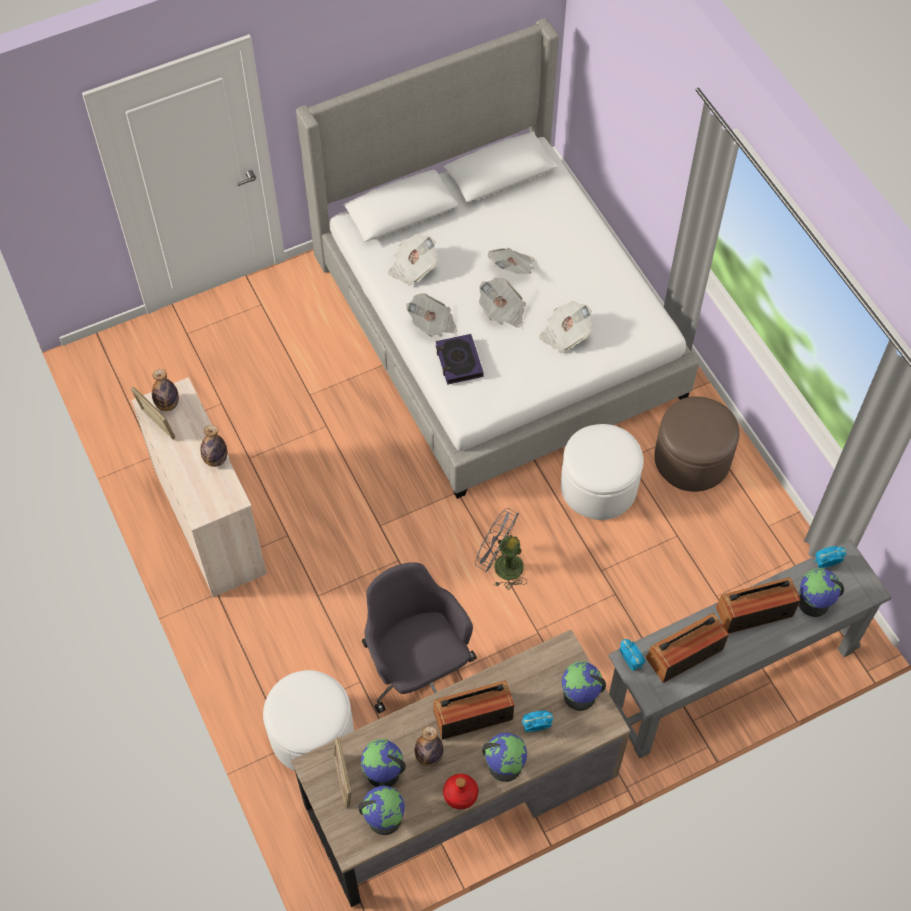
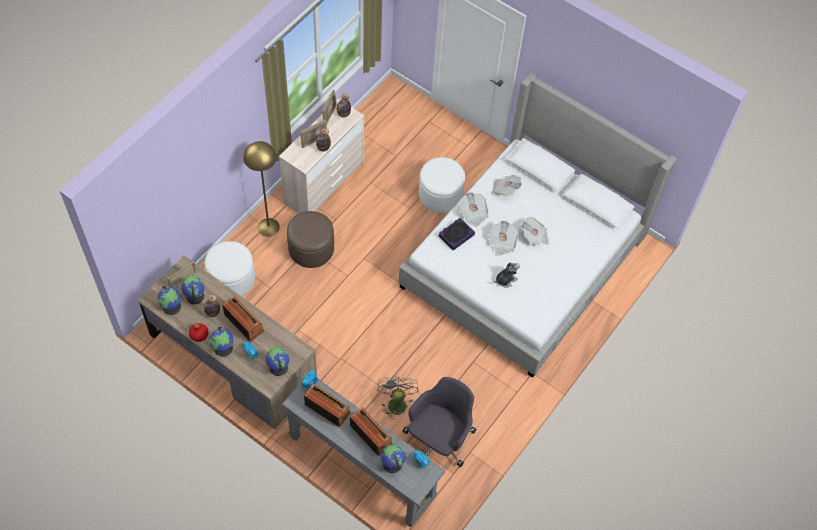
camera: 60 degrees right, 0 degrees up
grey office chair [362,562,477,714] -> grey office chair moved to [403,377,477,467]
grey fan [475,508,527,590] -> grey fan moved to [377,377,419,420]
newspaper [540,301,593,353] -> plush toy [494,262,520,288]
white ottoman [561,424,644,520] -> white ottoman moved to [419,157,465,213]
brown ottoman [654,396,740,492] -> brown ottoman moved to [287,211,334,268]
none -> yellow floor lamp [244,141,280,237]
none -> picture frame [300,120,327,148]

